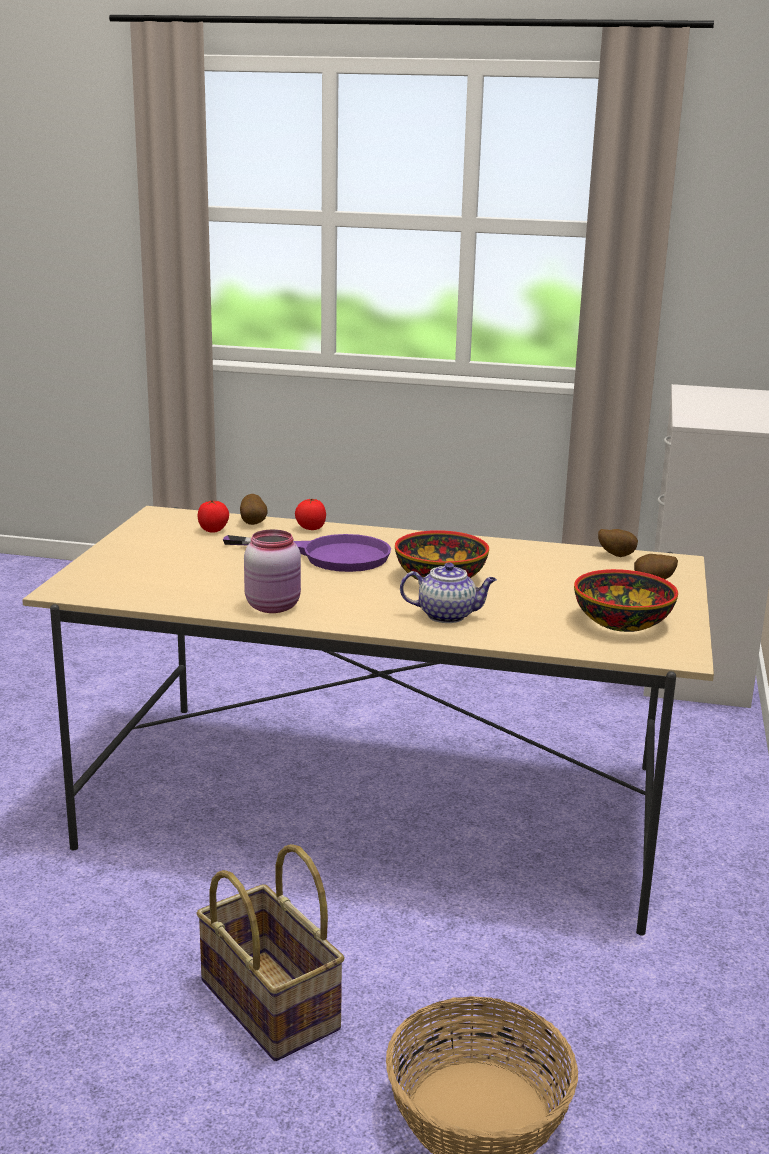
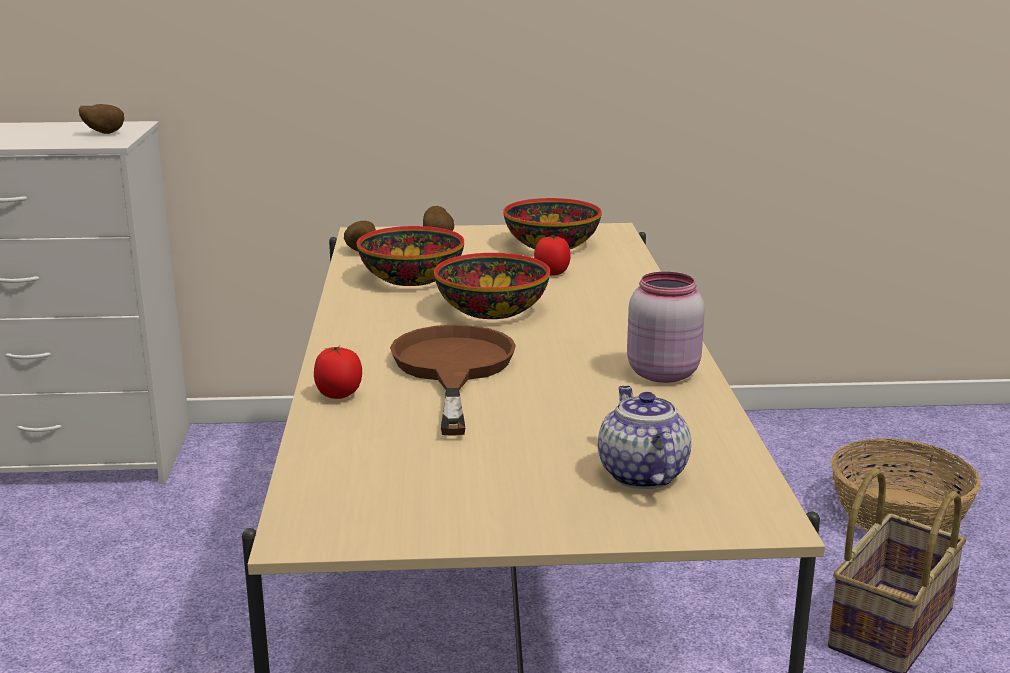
camera: 105 degrees left, 0 degrees up
tomato [198,500,229,533] -> tomato moved to [534,236,571,276]
purple frying pan [223,534,391,572] -> brown frying pan [390,324,516,436]
potato [240,494,268,525] -> potato moved to [79,104,124,134]
teapot [400,563,497,623] -> teapot moved to [598,386,691,489]
none -> bowl [357,226,464,286]

